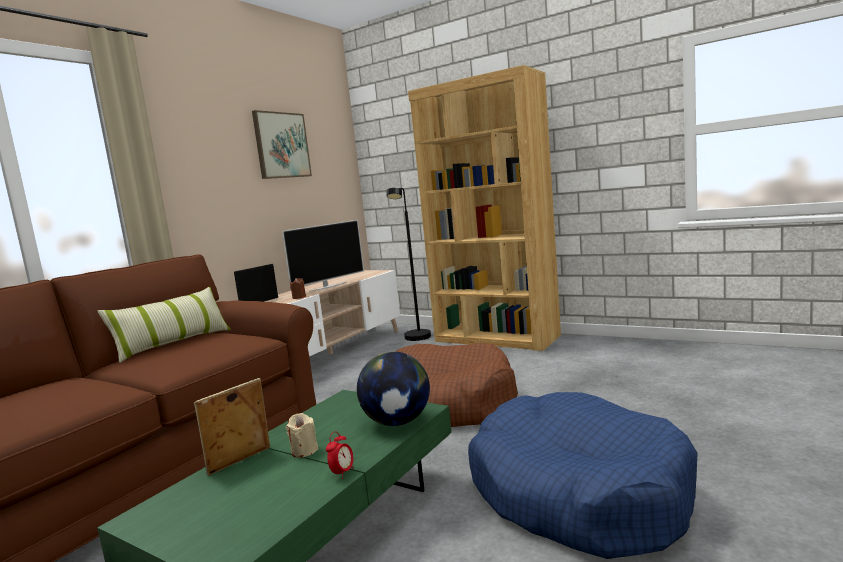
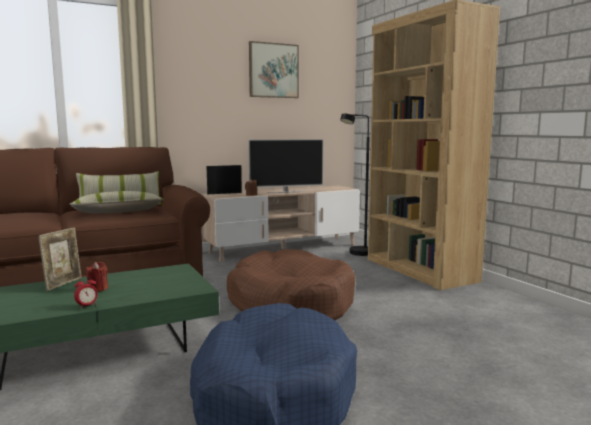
camera: 30 degrees right, 0 degrees up
picture frame [194,378,270,476] -> picture frame turned 120 degrees clockwise [38,227,82,291]
beige candle [286,413,318,458] -> red candle [86,262,108,292]
globe [357,352,430,426] -> none
none -> pillow [69,191,164,213]

